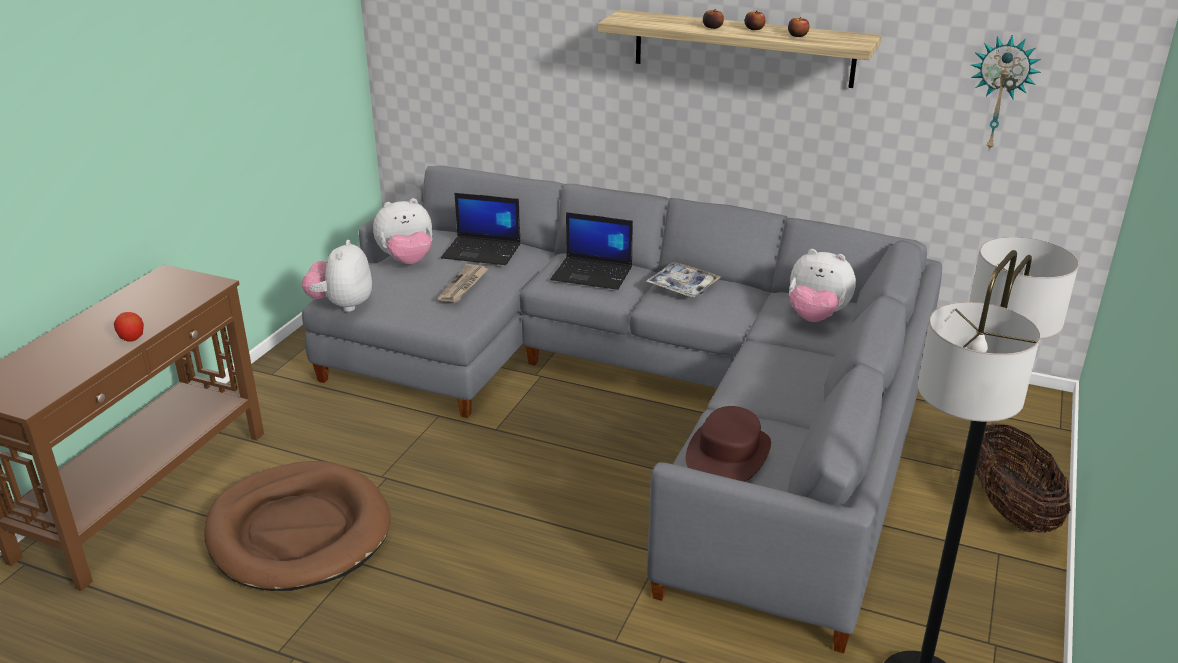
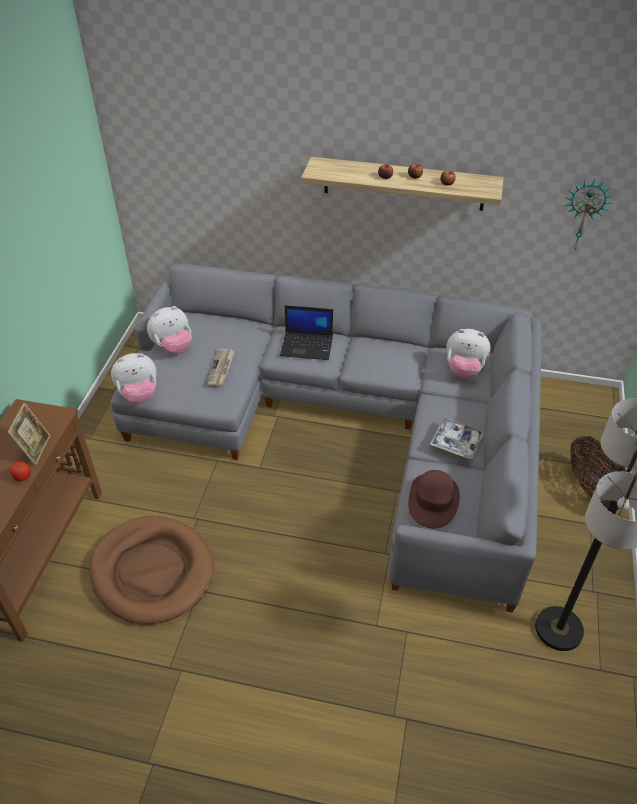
camera: 10 degrees left, 15 degrees up
plush toy [302,240,372,312] -> plush toy turned 105 degrees counterclockwise [111,353,157,404]
laptop [441,193,520,265] -> none
tray [645,262,721,297] -> tray moved to [429,418,484,459]
none -> picture frame [7,403,50,465]

